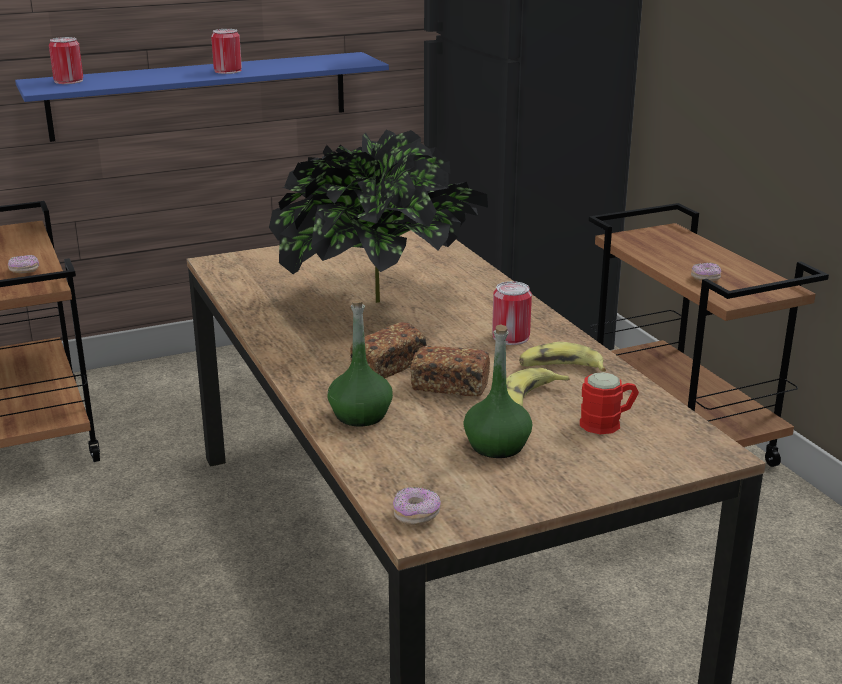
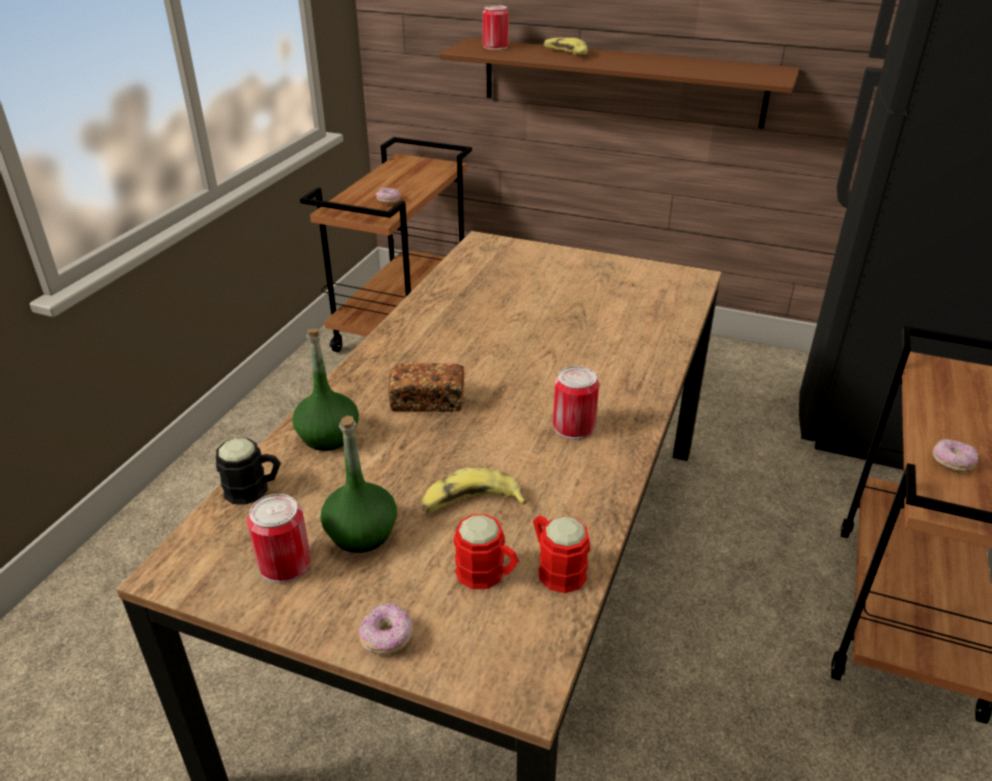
camera: 45 degrees right, 10 degrees up
blue shelf [15,52,389,142] -> brown shelf [439,38,800,129]
can [211,29,242,74] -> can moved to [247,494,311,583]
potted plant [269,129,488,303] -> none
donut [393,487,441,525] -> donut moved to [359,603,413,654]
bread [411,346,490,396] -> none
banana [519,342,606,372] -> banana moved to [543,37,588,55]
none -> black mug [216,438,281,505]
none -> red mug [533,515,590,593]

